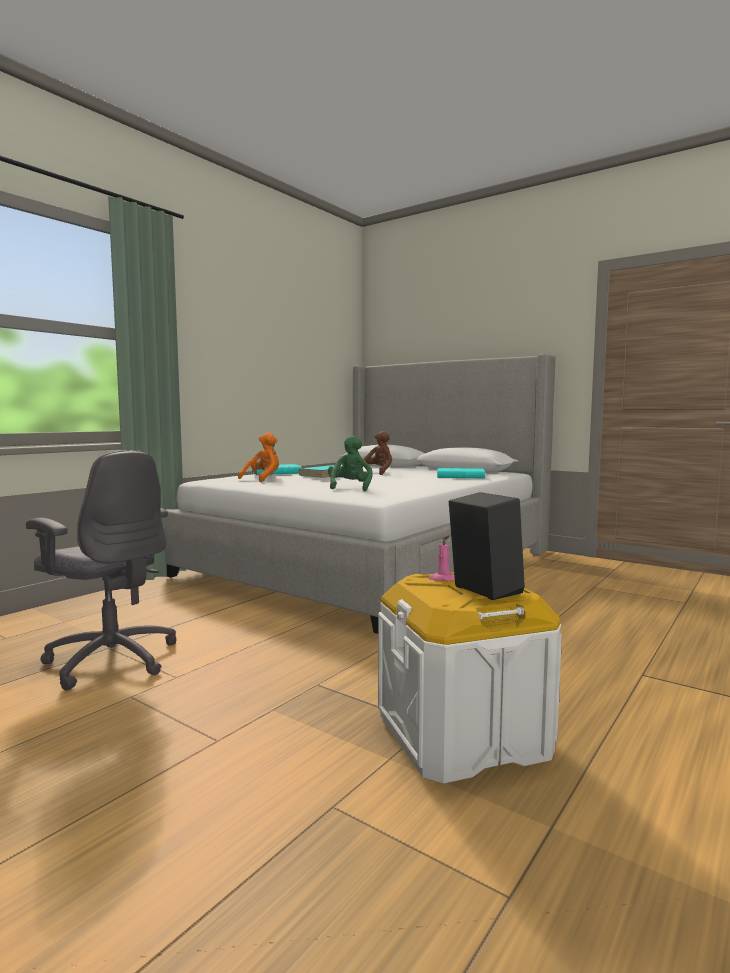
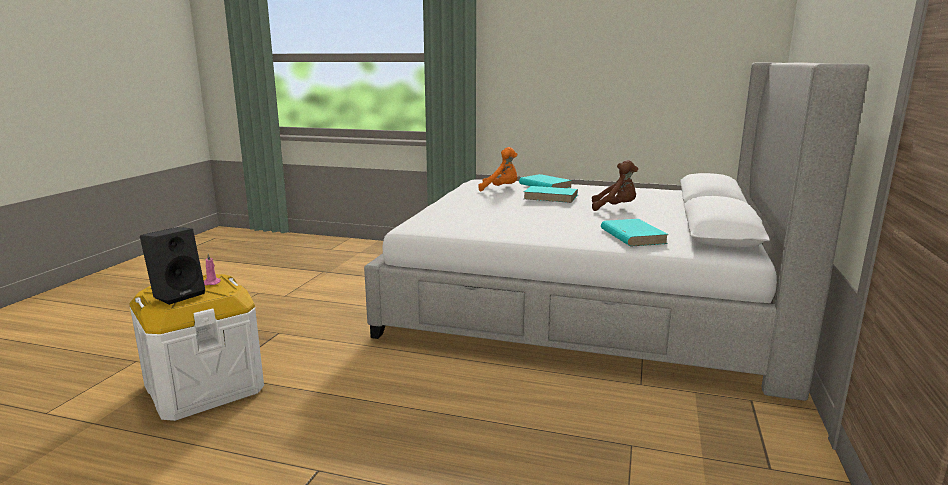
camera: 70 degrees right, 10 degrees up
grey office chair [26,450,177,691] -> none
green plush toy [328,435,373,491] -> none

